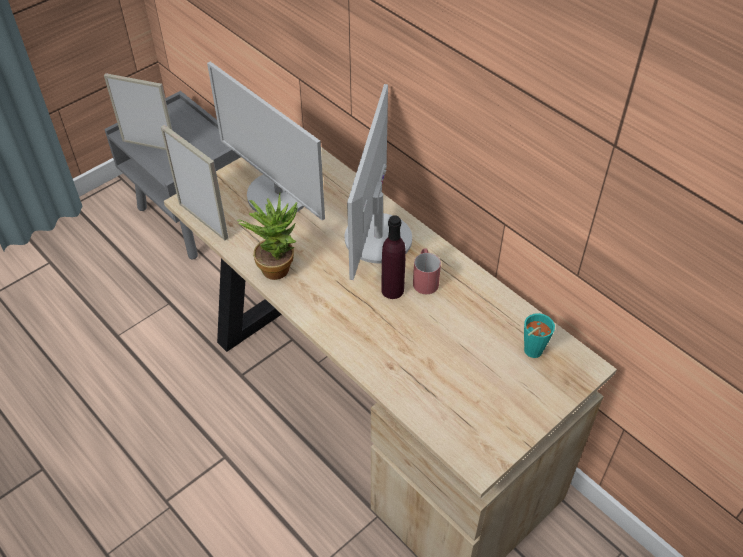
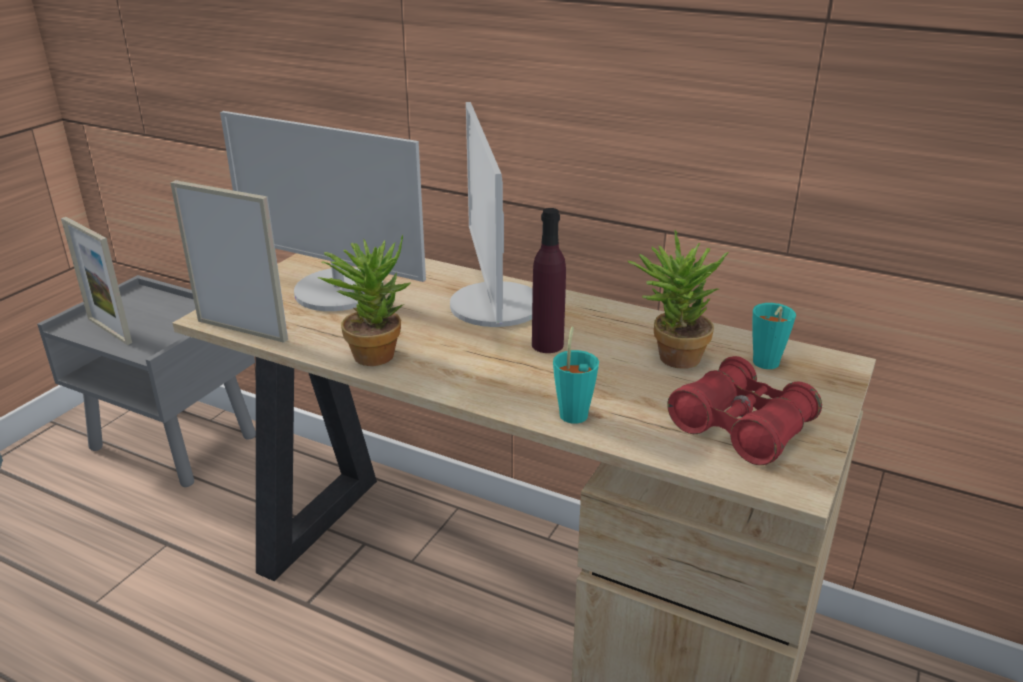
camera: 20 degrees left, 20 degrees down
picture frame [104,73,172,150] -> picture frame turned 135 degrees counterclockwise [61,217,132,345]
red mug [413,249,441,294] -> none
none -> turquoise cup [553,326,599,424]
none -> potted plant [627,230,729,368]
none -> red binoculars [667,356,822,465]

